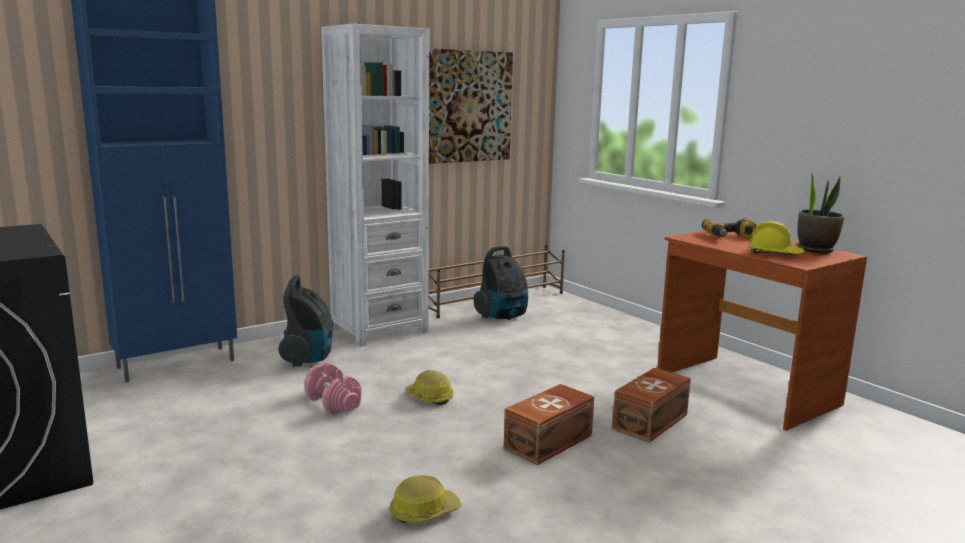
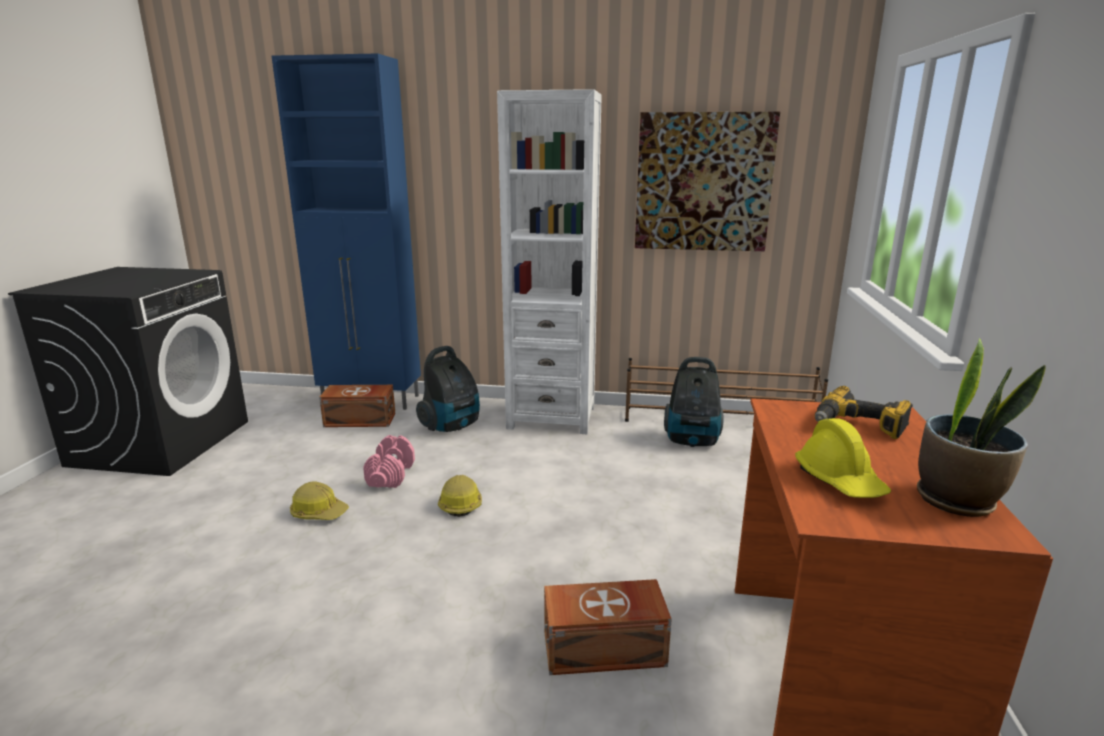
camera: 45 degrees right, 5 degrees up
hard hat [389,475,462,524] -> hard hat moved to [290,481,349,520]
brown storage box [504,384,594,465] -> brown storage box moved to [319,385,395,427]

